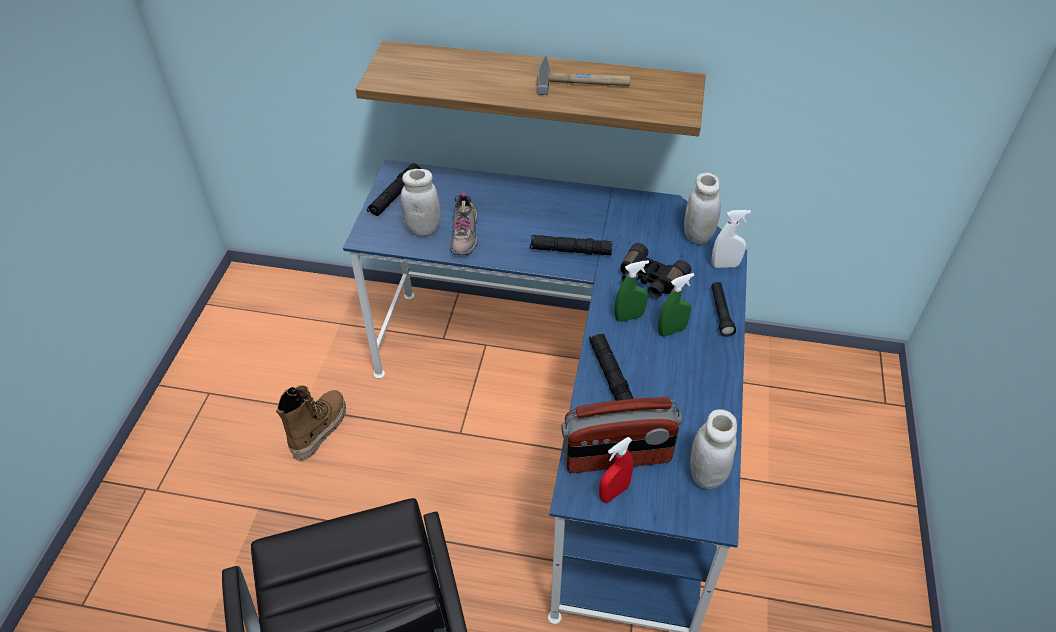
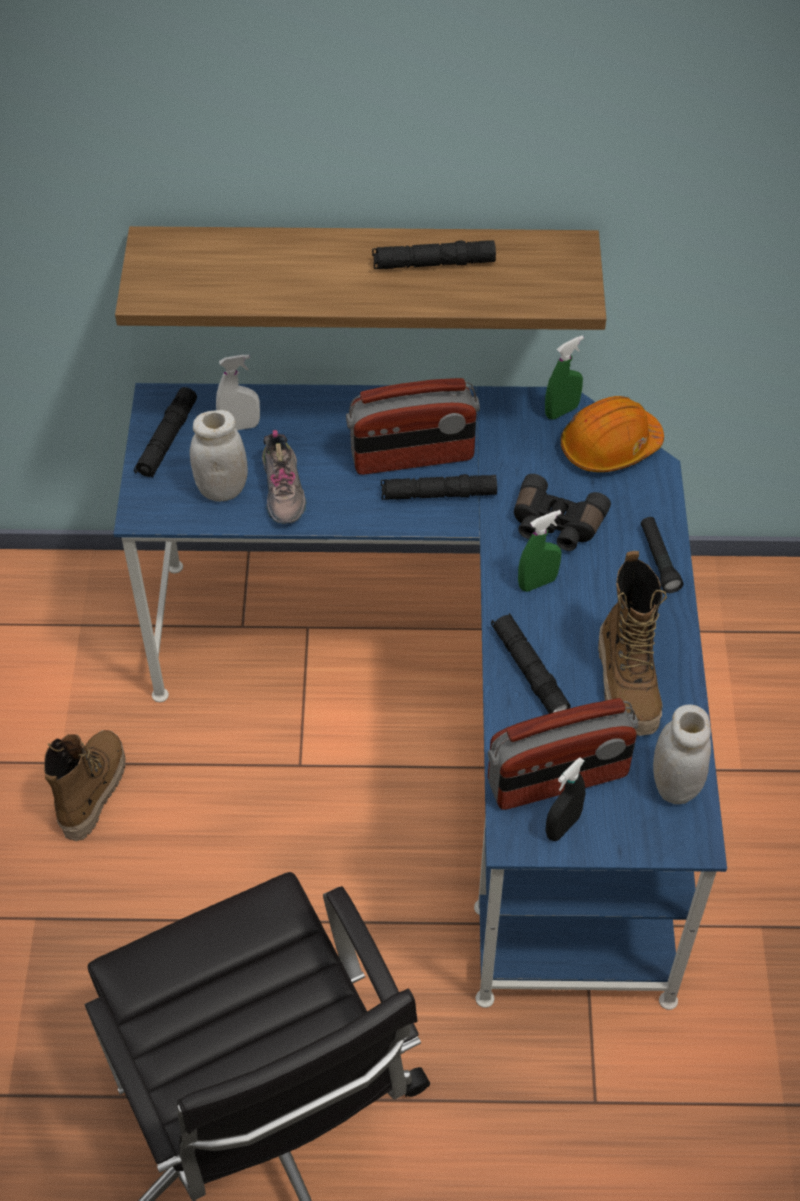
camera: 10 degrees left, 5 degrees up
hammer [537,56,631,95] -> black flashlight [372,240,496,269]
red spray bottle [599,437,633,503] -> black spray bottle [546,757,585,841]
green spray bottle [658,273,694,337] -> green spray bottle moved to [545,335,584,419]
white jar [684,173,721,244] -> orange hard hat [561,396,664,472]
white spray bottle [712,210,751,268] -> white spray bottle moved to [216,354,260,430]
none -> radio [346,378,480,475]
none -> boot [598,551,667,736]

